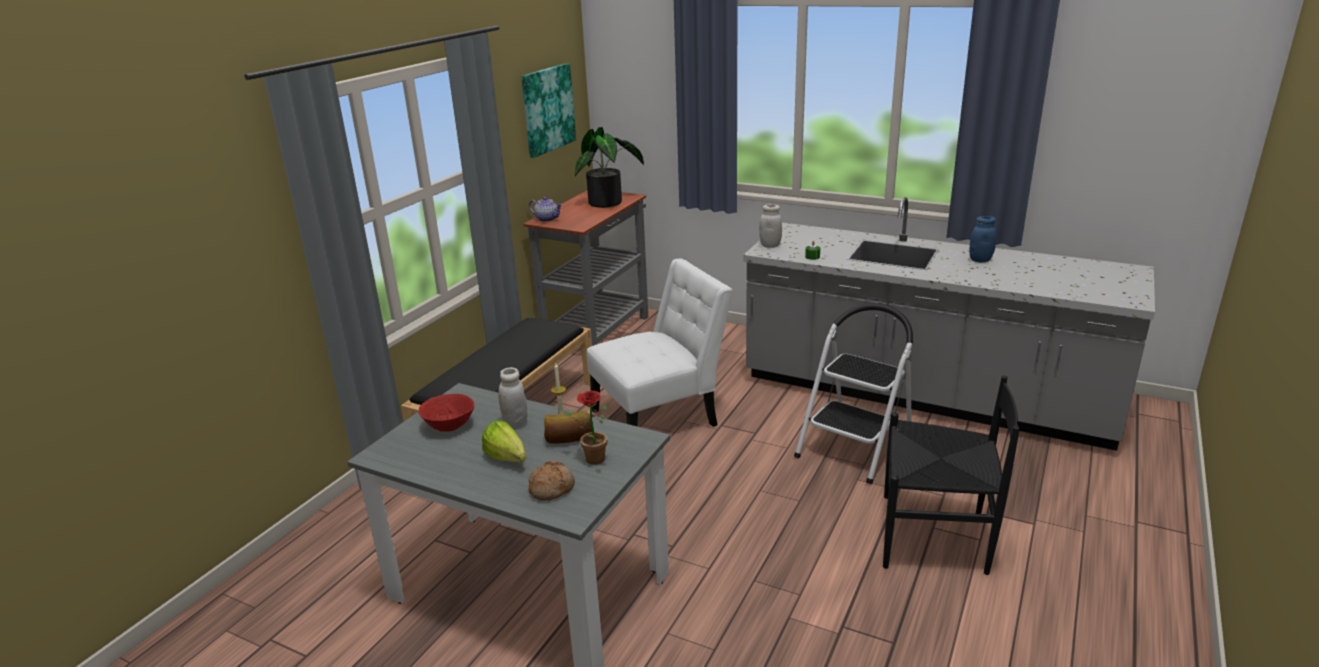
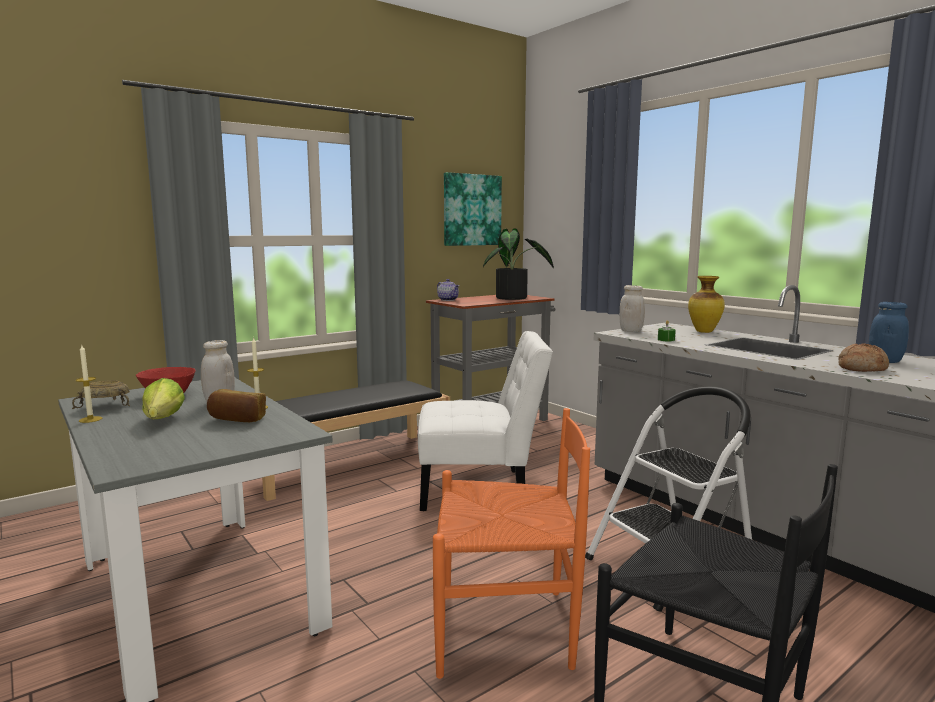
camera: 25 degrees right, 15 degrees down
bread [528,461,575,501] -> bread moved to [839,343,889,372]
potted plant [563,391,608,464] -> none
none -> beige bowl [72,381,130,409]
none -> candle [76,345,102,423]
none -> orange chair [433,408,590,679]
none -> vase [688,276,725,333]

